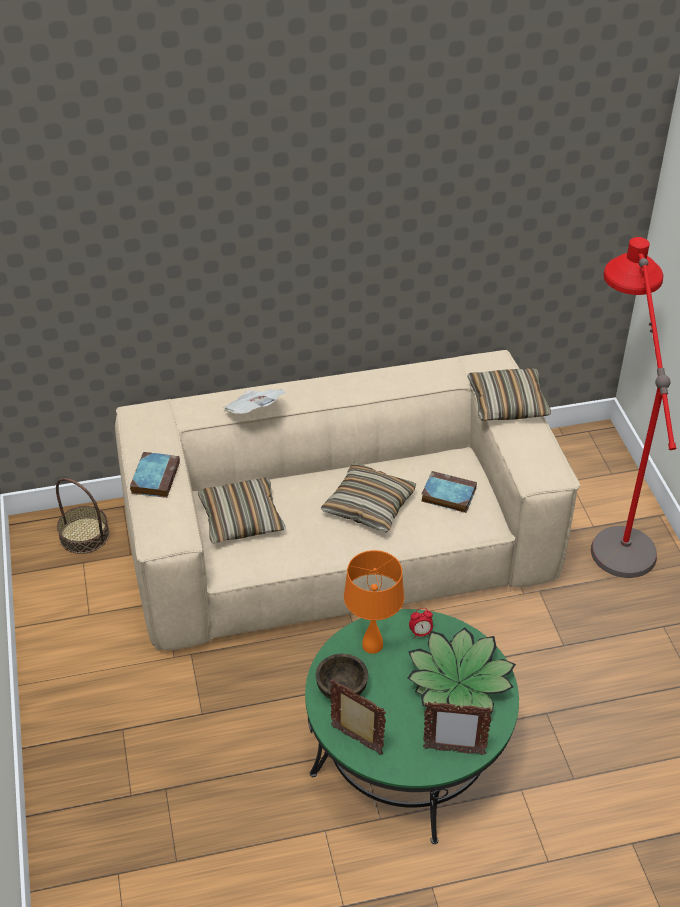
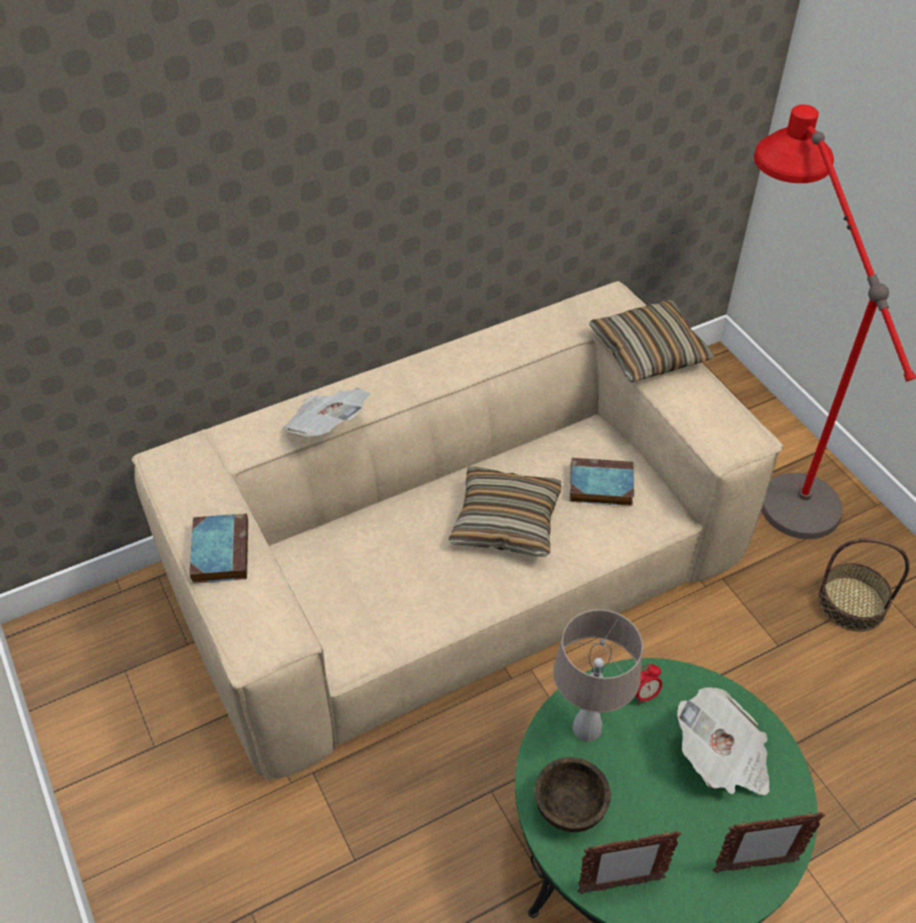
camera: 15 degrees left, 5 degrees up
basket [56,478,109,554] -> basket moved to [818,538,910,632]
pillow [198,478,286,544] -> none
picture frame [330,679,386,755] -> picture frame turned 150 degrees clockwise [577,831,681,894]
orange table lamp [344,550,404,654] -> beige table lamp [553,609,643,742]
potted plant [408,627,516,714] -> newspaper [677,687,770,795]

